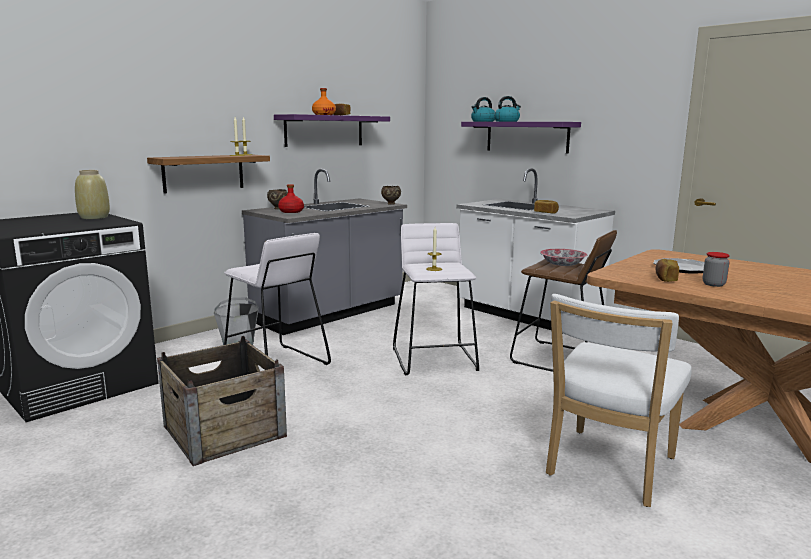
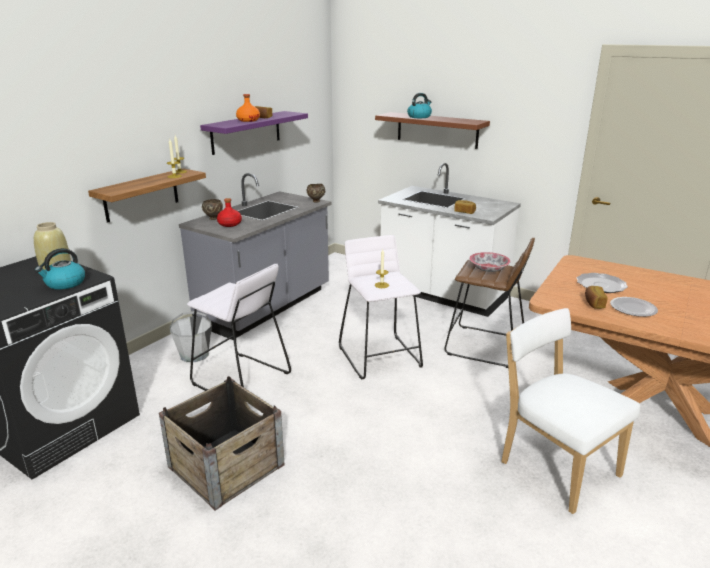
camera: 10 degrees left, 10 degrees up
purple shelf [461,122,581,154] -> brown shelf [375,112,490,149]
kettle [471,97,495,122] -> kettle moved to [35,248,85,290]
white chair [546,294,692,507] -> white chair turned 120 degrees clockwise [501,308,640,514]
jar [703,252,730,287] -> plate [610,297,658,317]

